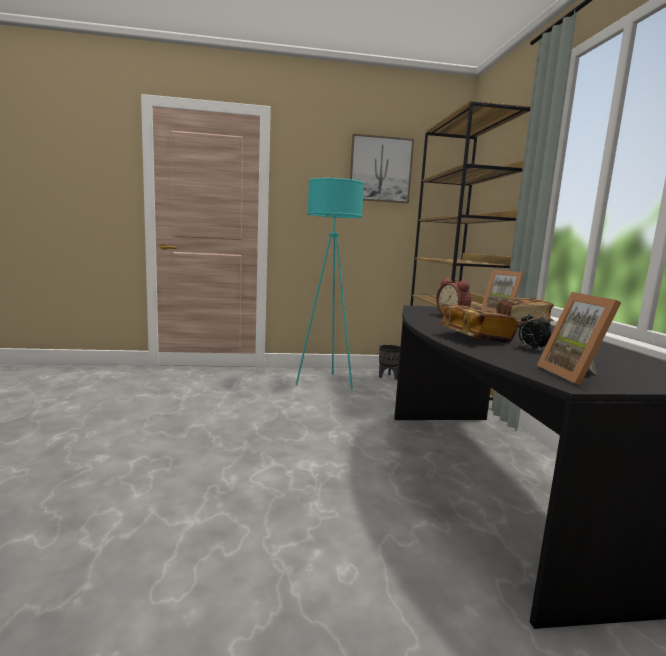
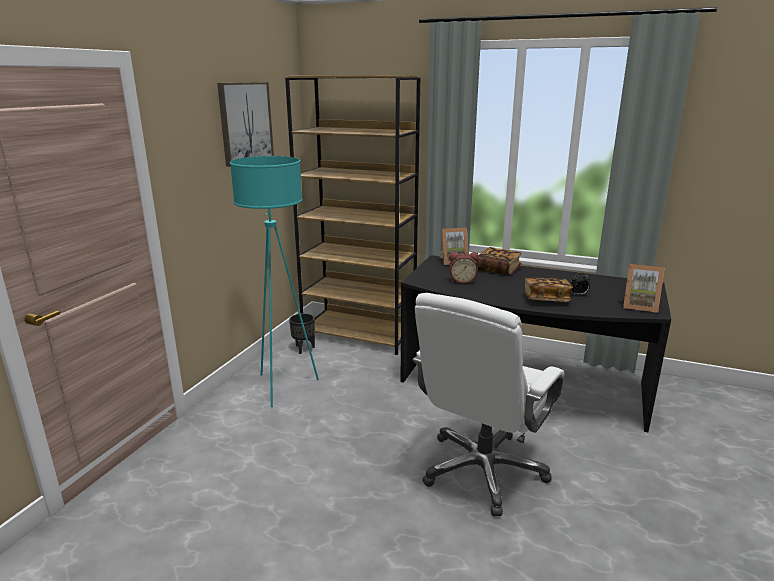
camera: 60 degrees left, 10 degrees up
none -> white office chair [413,293,564,516]

